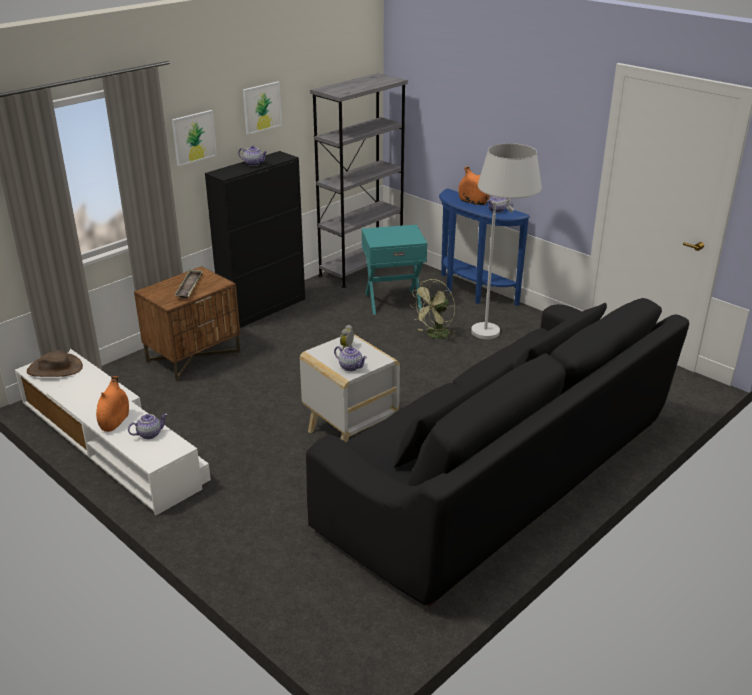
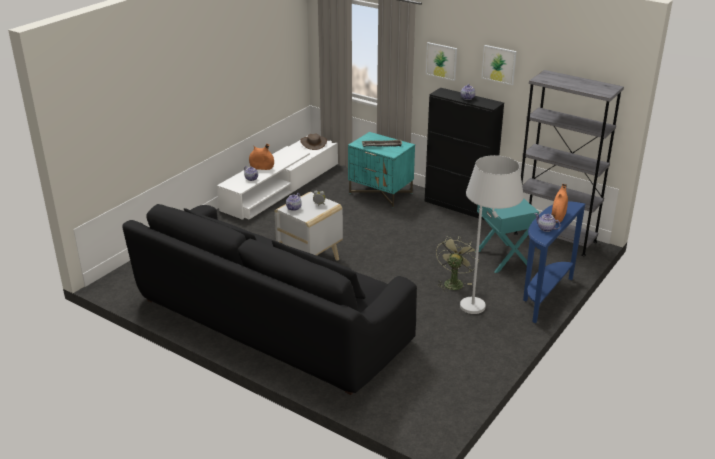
camera: 80 degrees right, 0 degrees up
brown nightstand [134,266,240,382] -> turquoise nightstand [348,132,415,207]
green fan [410,279,457,341] -> green fan turned 75 degrees clockwise [436,236,479,292]

